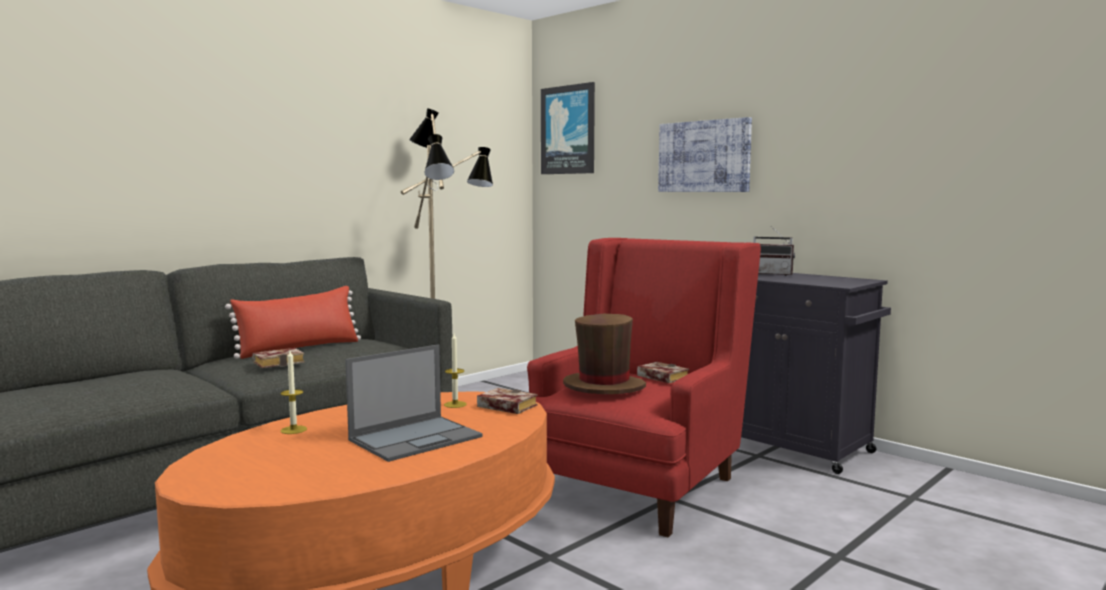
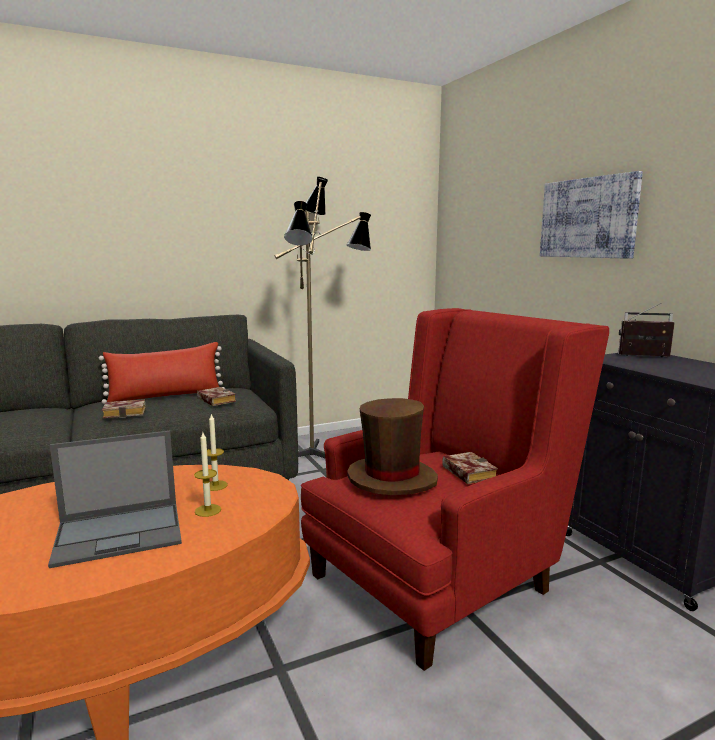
camera: 20 degrees right, 5 degrees up
candle [281,351,307,434] -> candle moved to [194,433,221,517]
book [477,388,537,414] -> book moved to [197,387,236,406]
picture [541,82,595,174] -> none
radio [753,226,795,276] -> radio turned 150 degrees clockwise [618,303,675,357]

